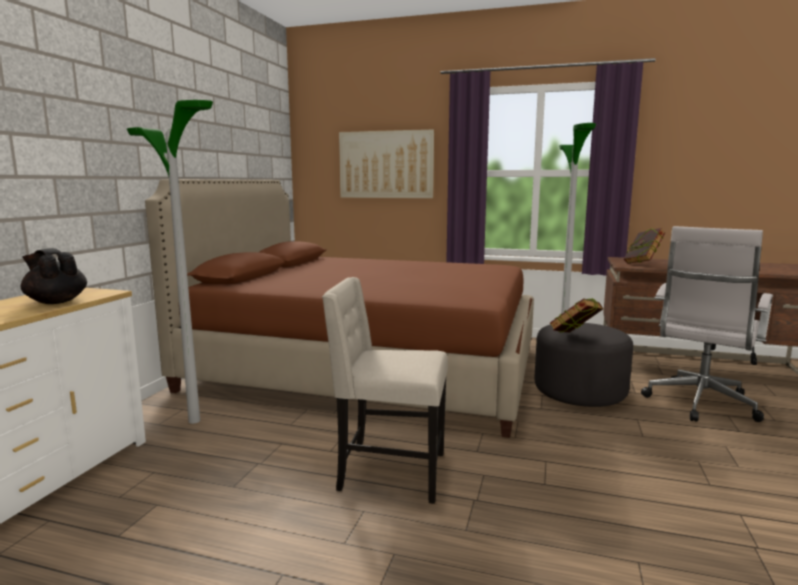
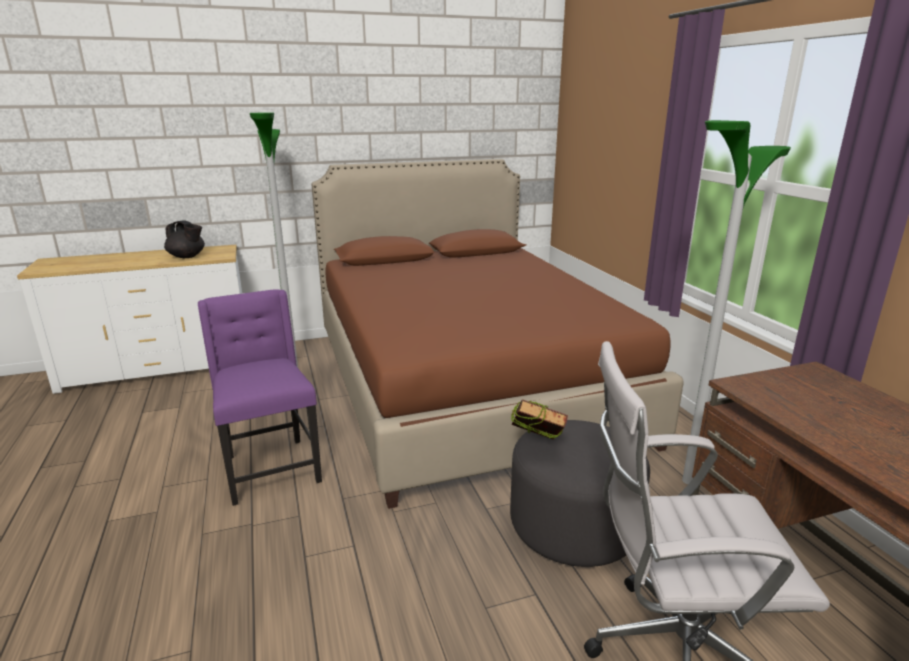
camera: 55 degrees right, 10 degrees up
black teapot [21,248,87,304] -> black teapot turned 120 degrees clockwise [164,221,205,258]
beige chair [322,277,448,504] -> purple chair [198,289,322,506]
picture [339,129,435,199] -> none
book [624,228,665,264] -> none

